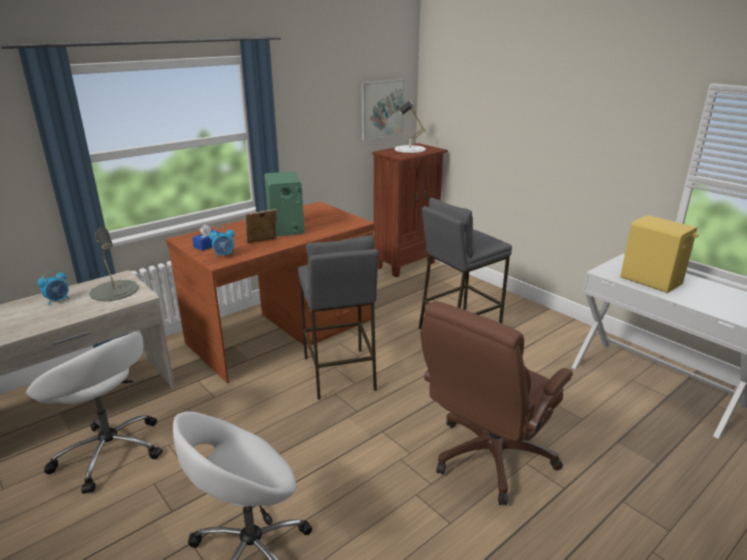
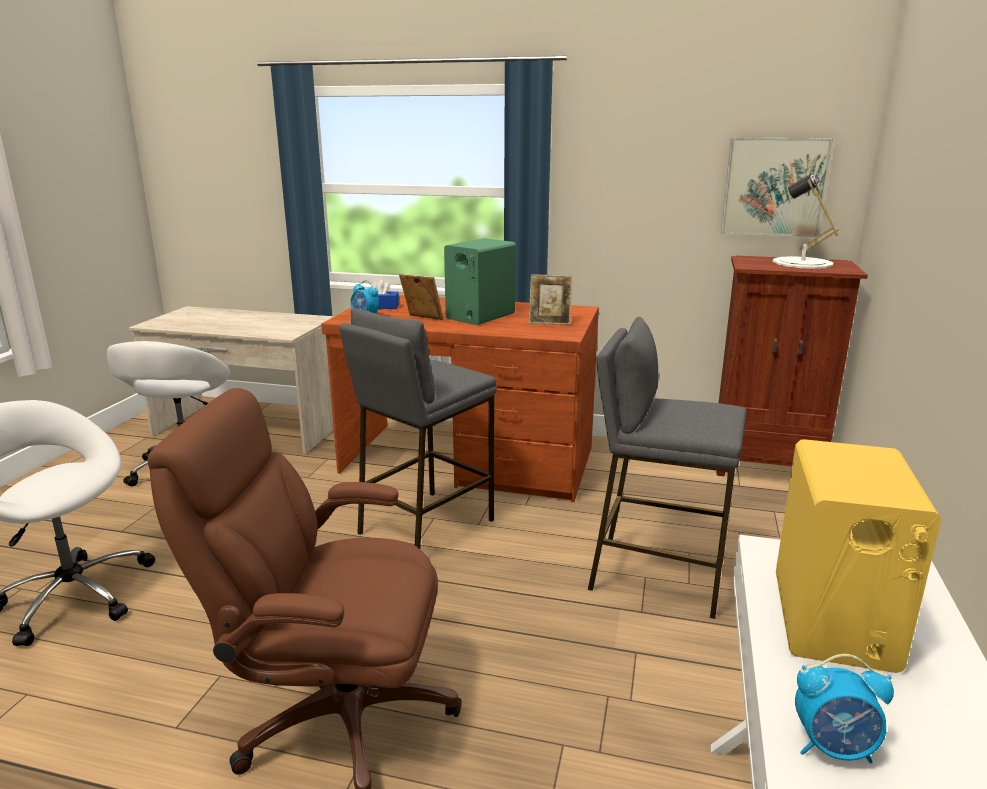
camera: 55 degrees right, 5 degrees down
alarm clock [38,271,70,305] -> alarm clock moved to [795,654,894,763]
grey table lamp [89,228,139,301] -> none
none -> picture frame [529,274,573,325]

